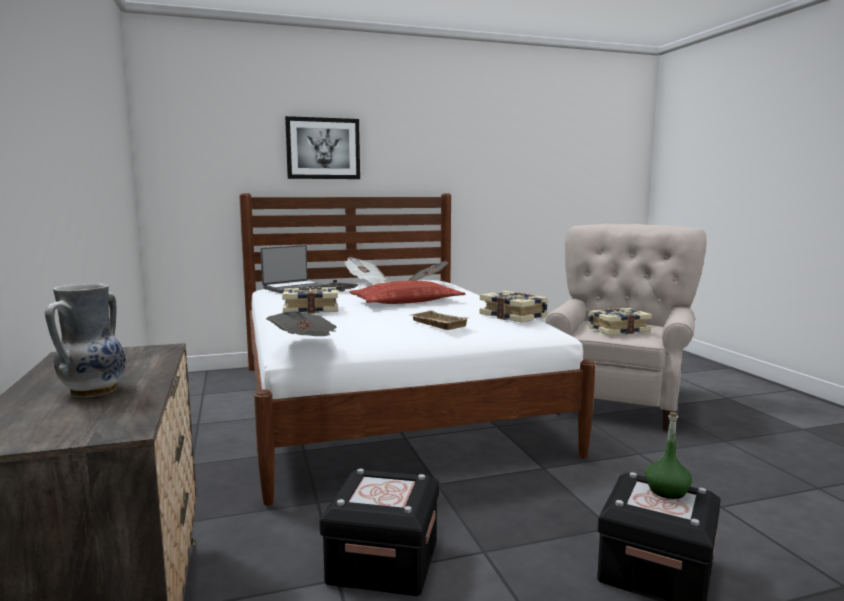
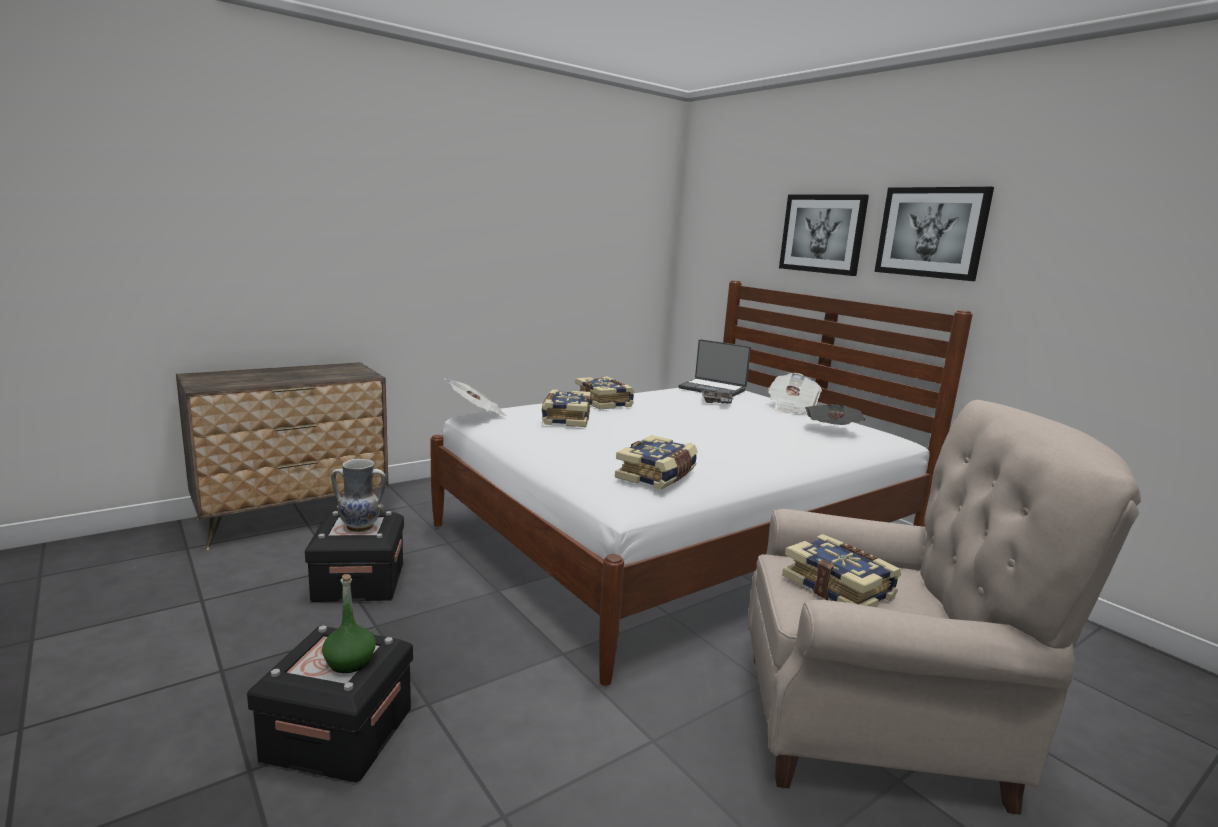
camera: 70 degrees right, 5 degrees up
vase [45,283,126,397] -> vase moved to [331,459,386,532]
pillow [349,281,465,304] -> none
beige tray [410,310,470,330] -> none
none -> book [542,389,591,427]
none -> picture [874,187,994,281]

